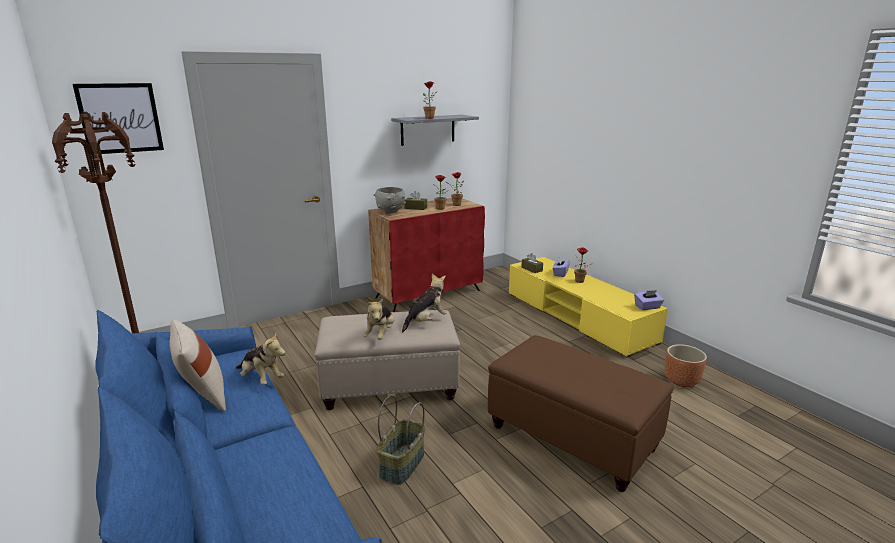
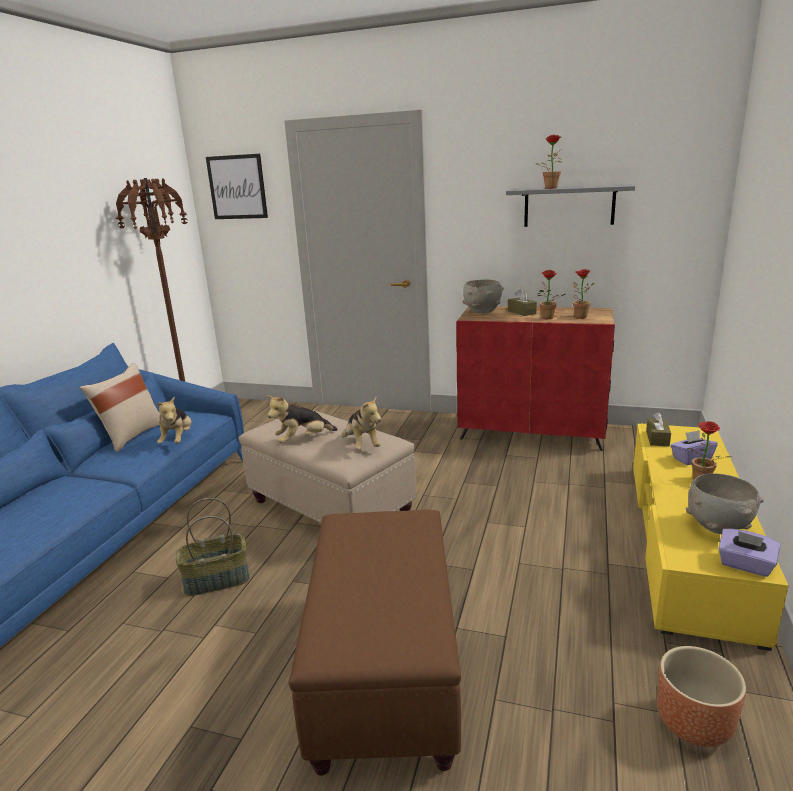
camera: 50 degrees right, 0 degrees up
plush toy [402,274,447,332] -> plush toy turned 60 degrees clockwise [341,397,381,450]
none -> grey bowl [686,473,764,534]

